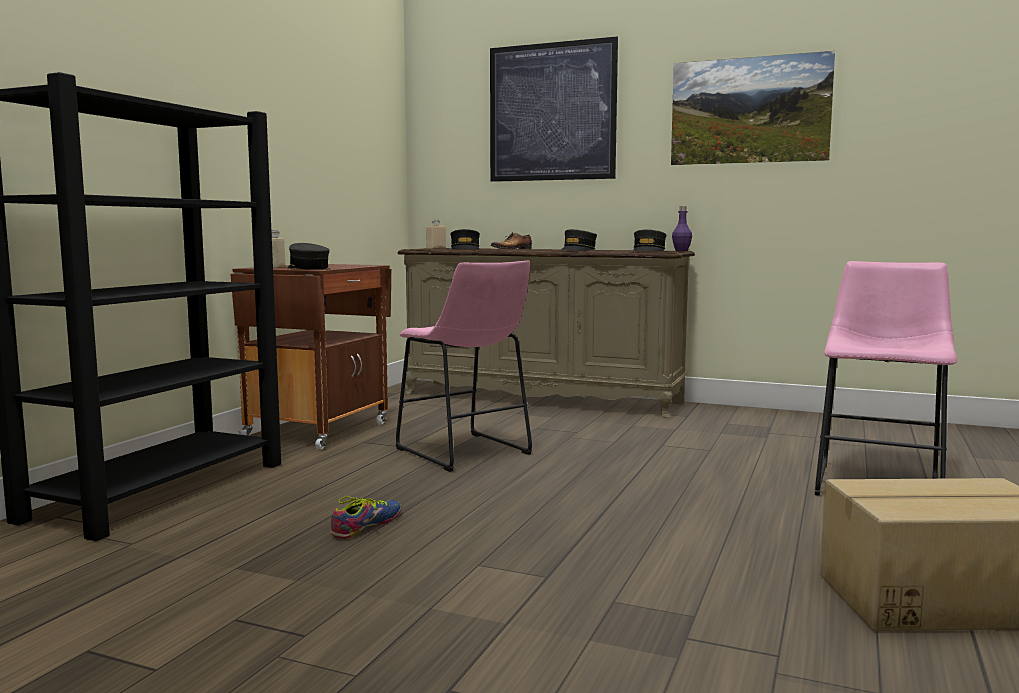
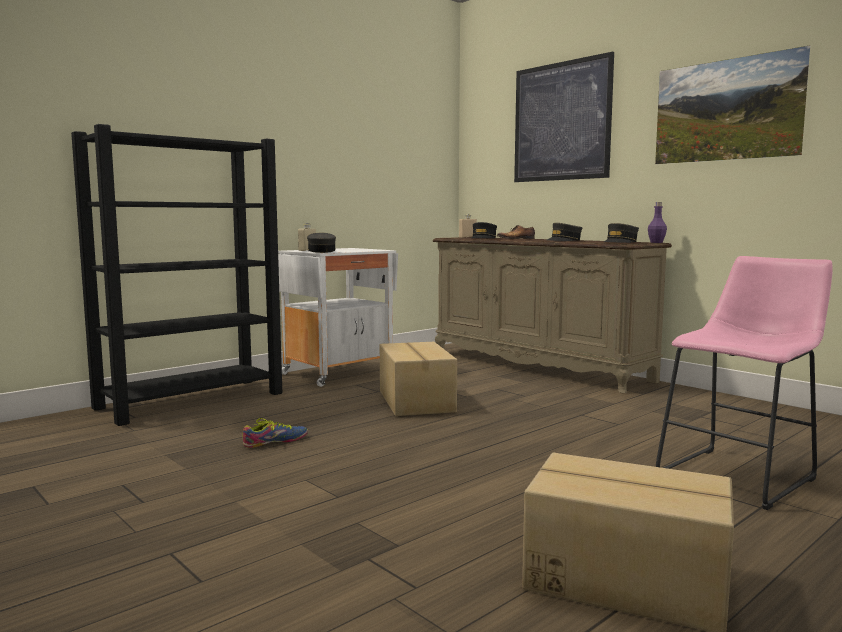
camera: 25 degrees right, 0 degrees up
brown cart [230,264,391,450] -> white cart [278,248,398,387]
pink stool [396,261,532,472] -> cardboard box [380,342,457,416]

